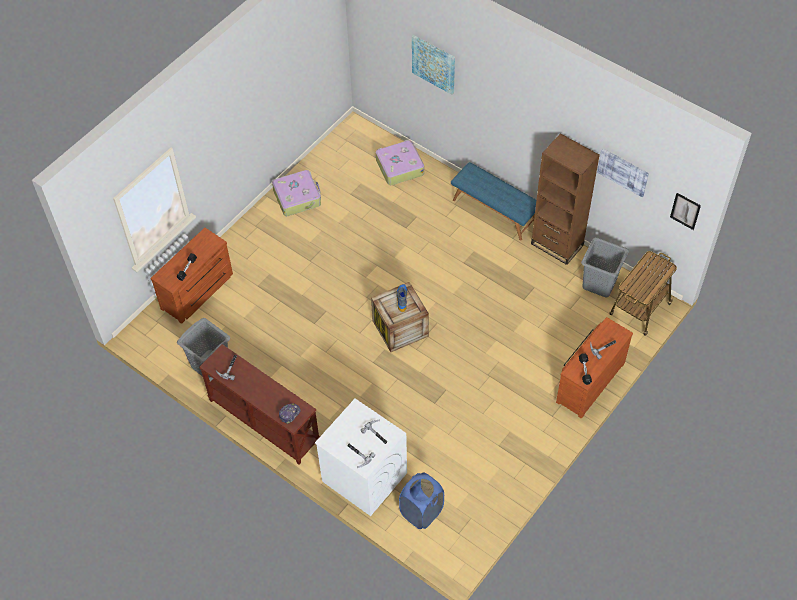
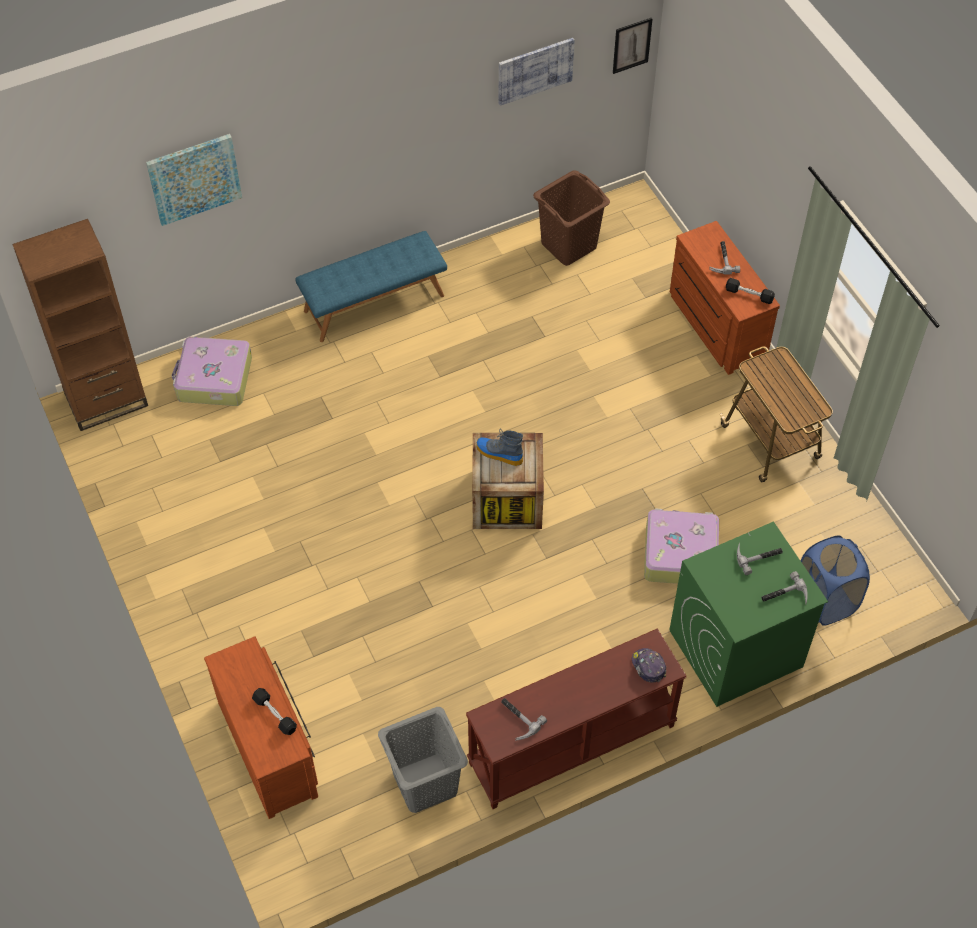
camera: 65 degrees left, 0 degrees up
suitcase [272,170,321,216] -> suitcase moved to [644,508,719,584]
white washing machine [315,399,407,516] -> green washing machine [669,522,828,707]
brown bookcase [531,133,600,265] -> brown bookcase moved to [12,219,148,431]
grey laundry basket [581,237,629,298] -> brown laundry basket [533,170,610,266]
cart [609,251,677,336] -> cart moved to [720,346,833,482]

